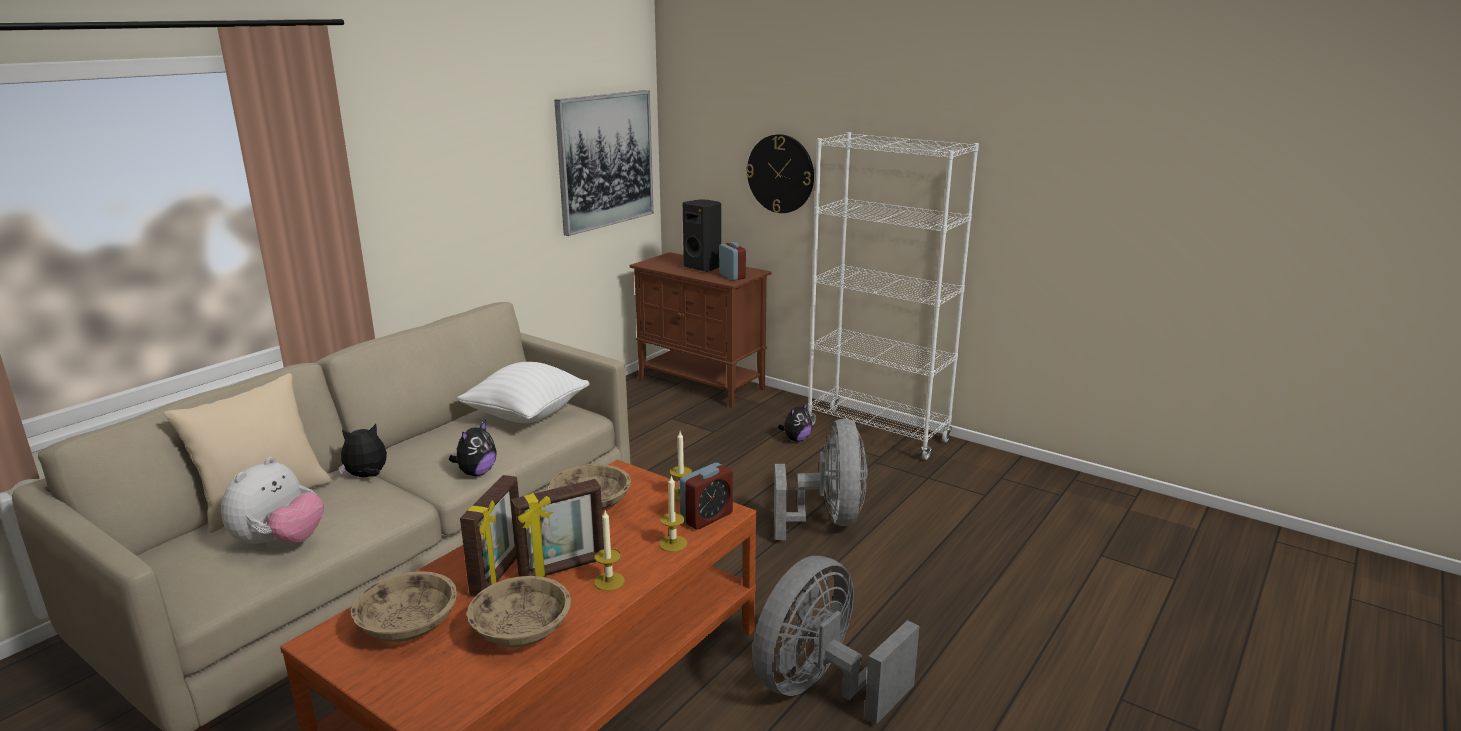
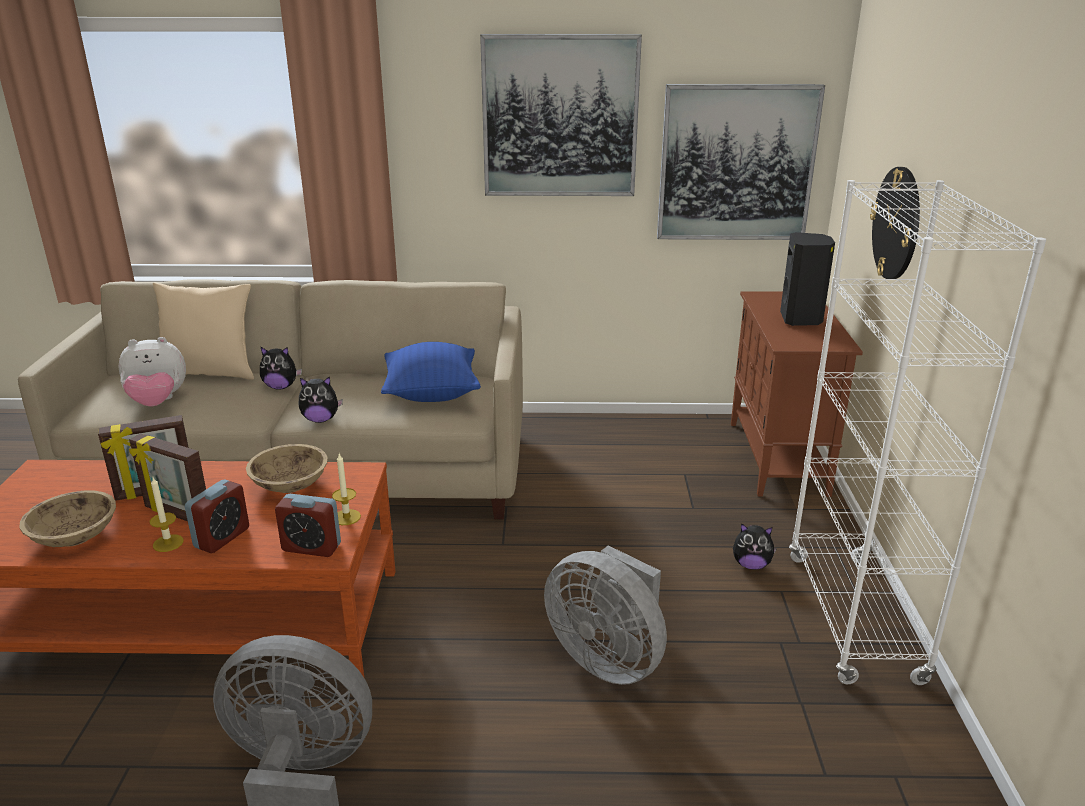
camera: 55 degrees right, 5 degrees up
plush toy [338,424,387,477] -> plush toy turned 150 degrees clockwise [260,347,302,390]
beige bowl [351,571,457,642] -> none
white pillow [457,362,590,423] -> blue pillow [381,342,481,402]
candle [659,475,687,552] -> none
alarm clock [719,242,746,280] -> alarm clock moved to [185,479,249,553]
grey fan [774,419,867,540] -> grey fan turned 75 degrees clockwise [544,545,667,685]
none -> picture [480,34,642,196]

